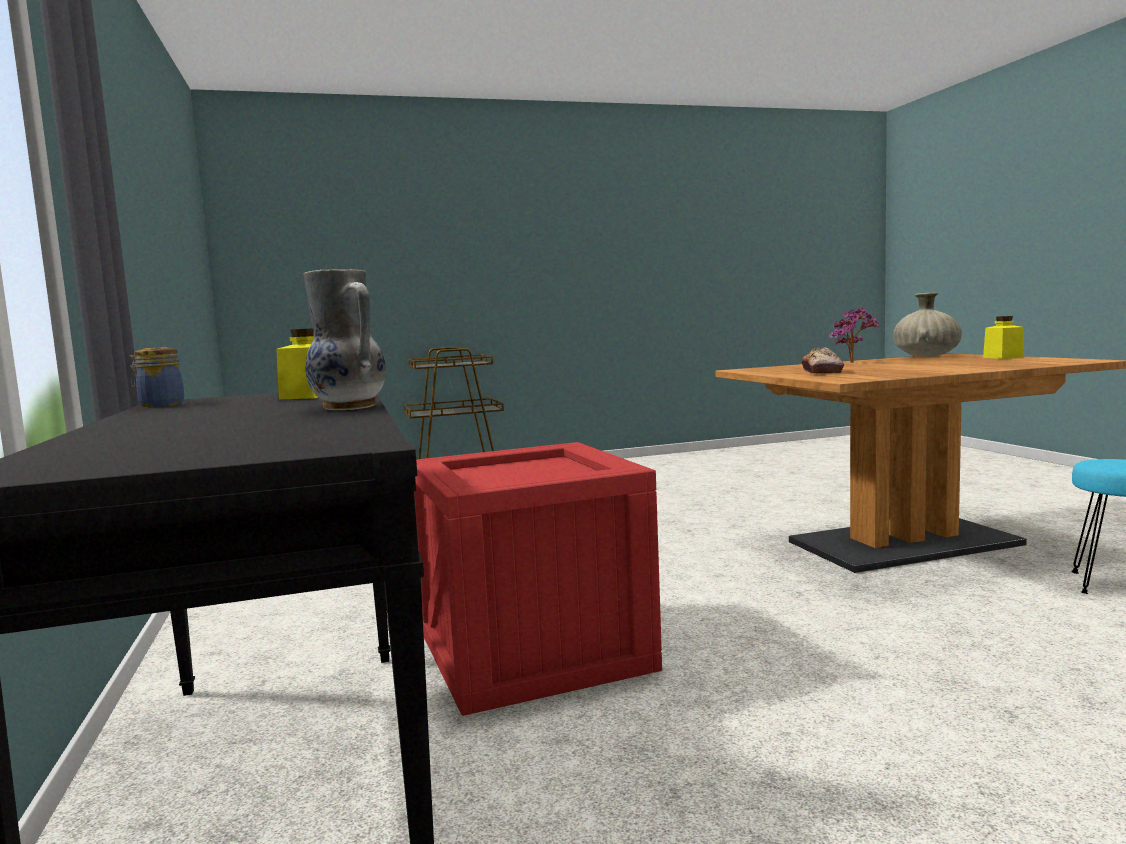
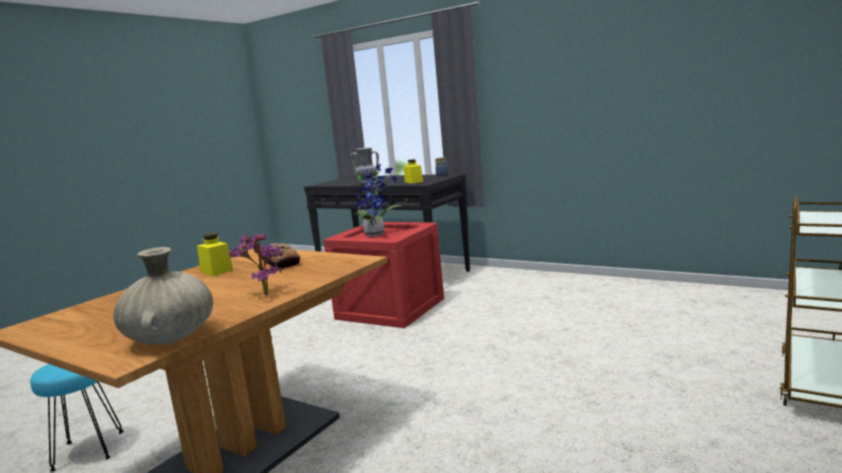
camera: 140 degrees right, 5 degrees up
yellow jar [983,316,1024,359] -> yellow jar moved to [197,233,233,276]
none -> potted plant [354,164,402,236]

